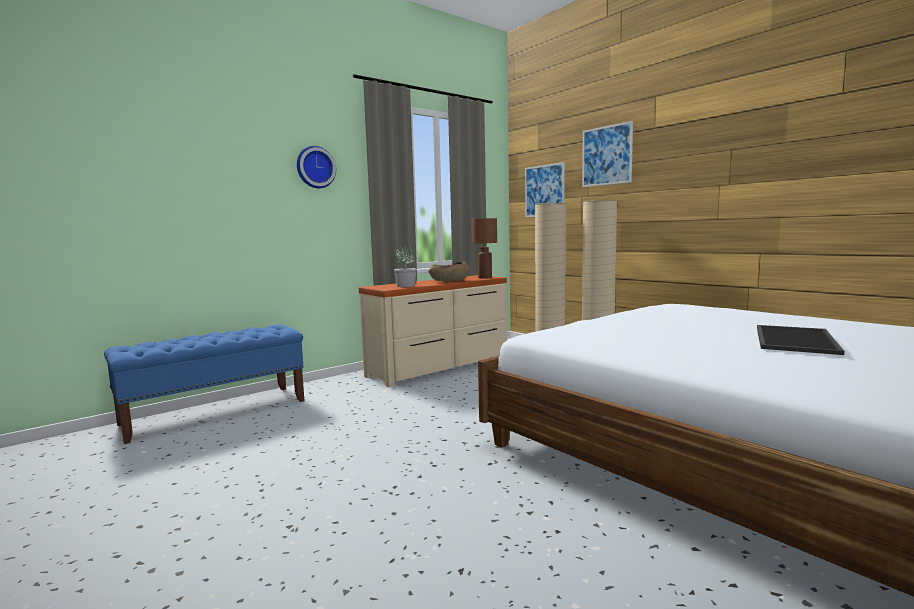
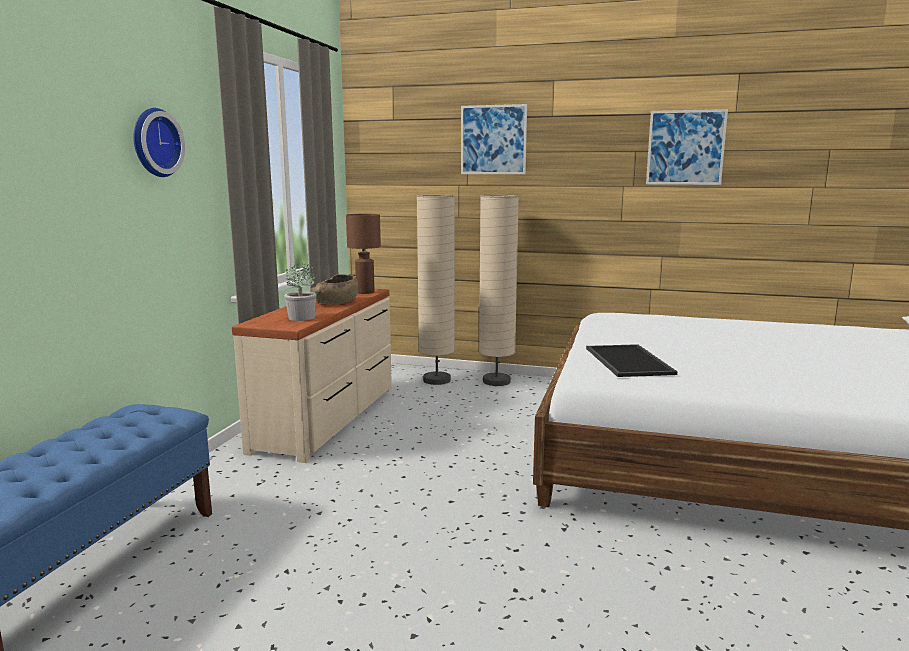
camera: 35 degrees left, 5 degrees up
picture [525,162,565,217] -> picture moved to [646,109,728,185]
tray [757,325,844,355] -> tray moved to [586,344,677,377]

